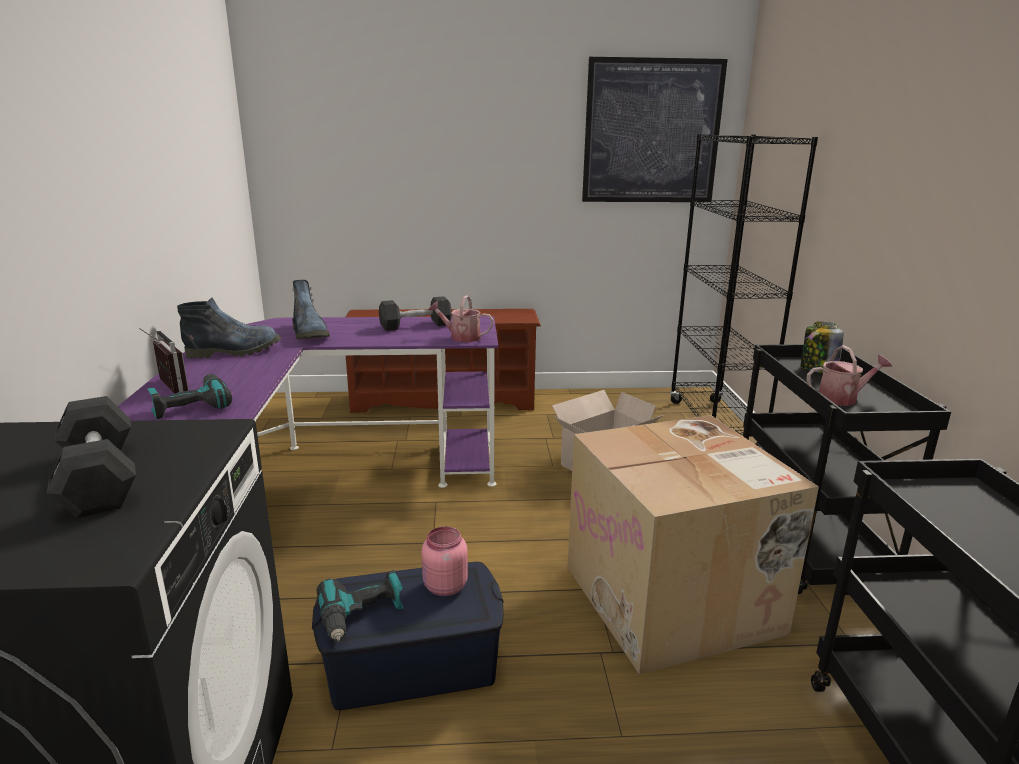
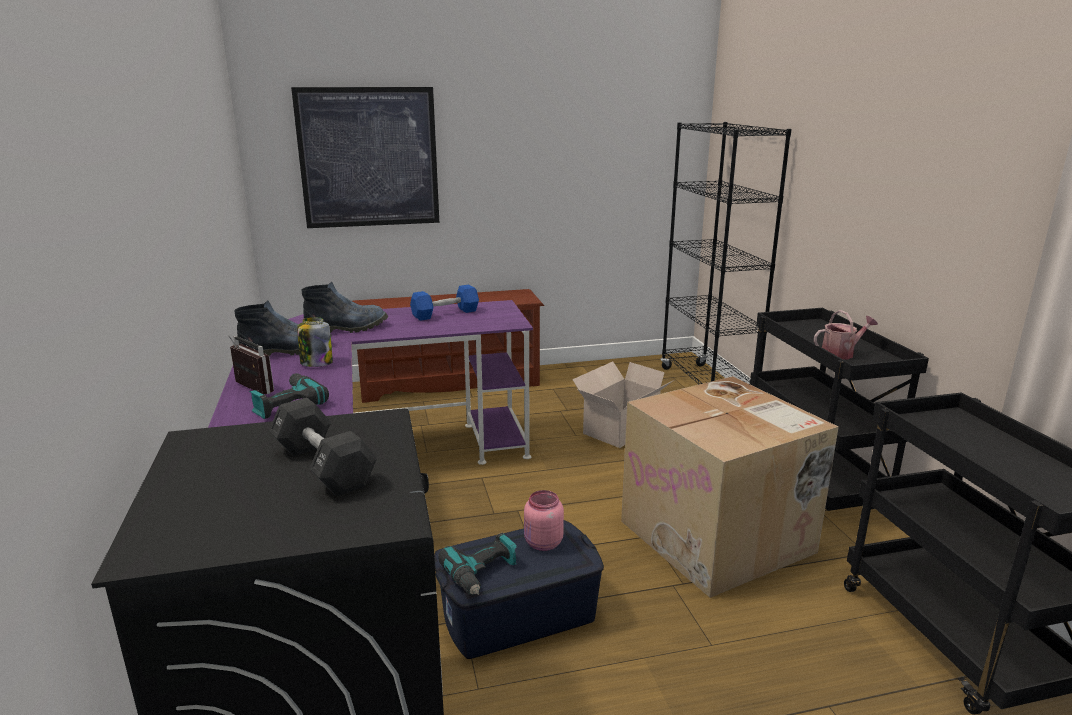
camera: 10 degrees left, 0 degrees up
boot [292,280,330,339] -> boot turned 75 degrees counterclockwise [302,281,388,334]
black dumbbell [379,296,452,331] -> blue dumbbell [410,284,479,321]
watering can [428,295,494,342] -> none
picture [582,57,728,202] -> picture moved to [291,87,439,228]
jar [800,321,844,373] -> jar moved to [297,317,333,367]

